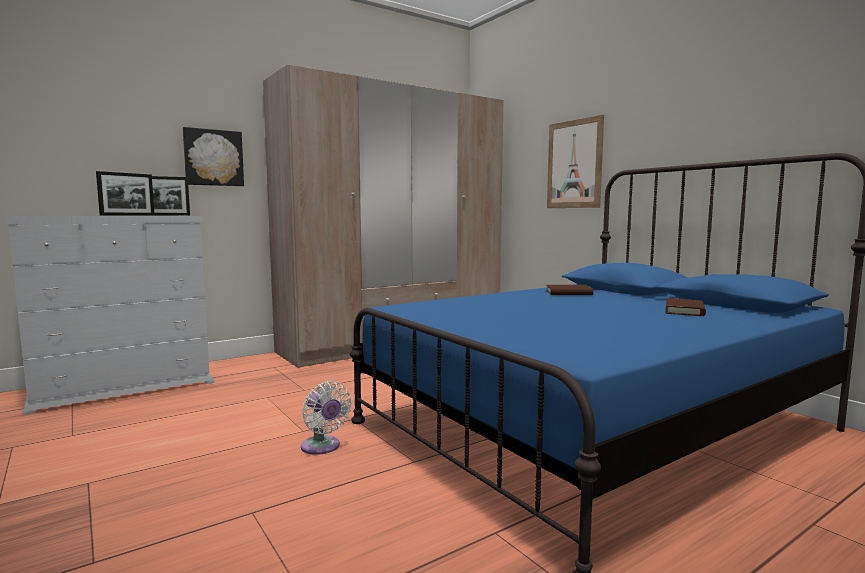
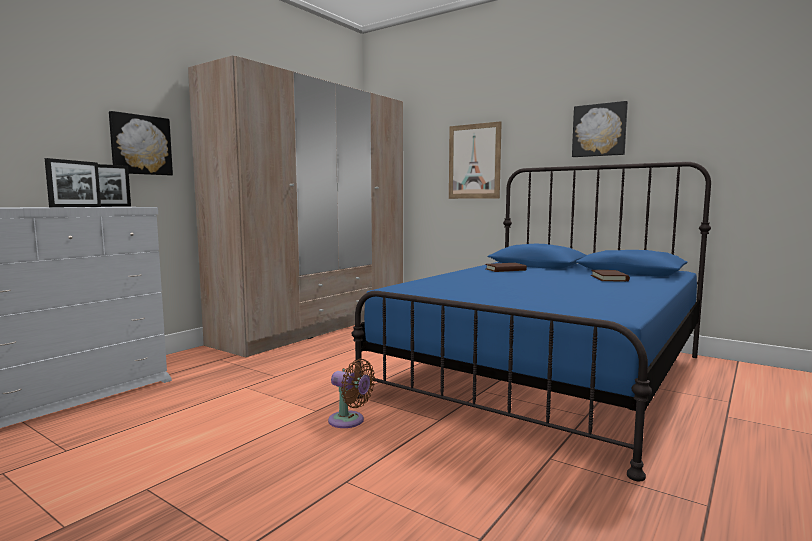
camera: 20 degrees left, 0 degrees up
white fan [301,381,352,455] -> brown fan [328,359,375,428]
none -> picture [572,101,628,157]

